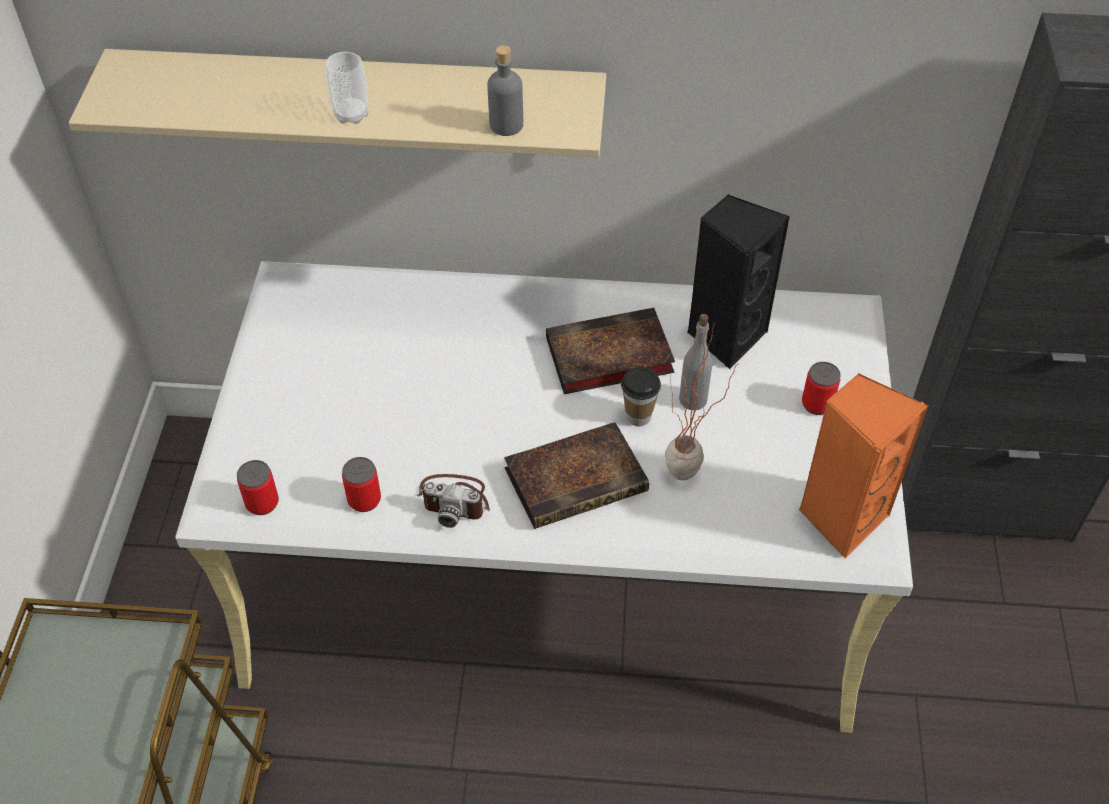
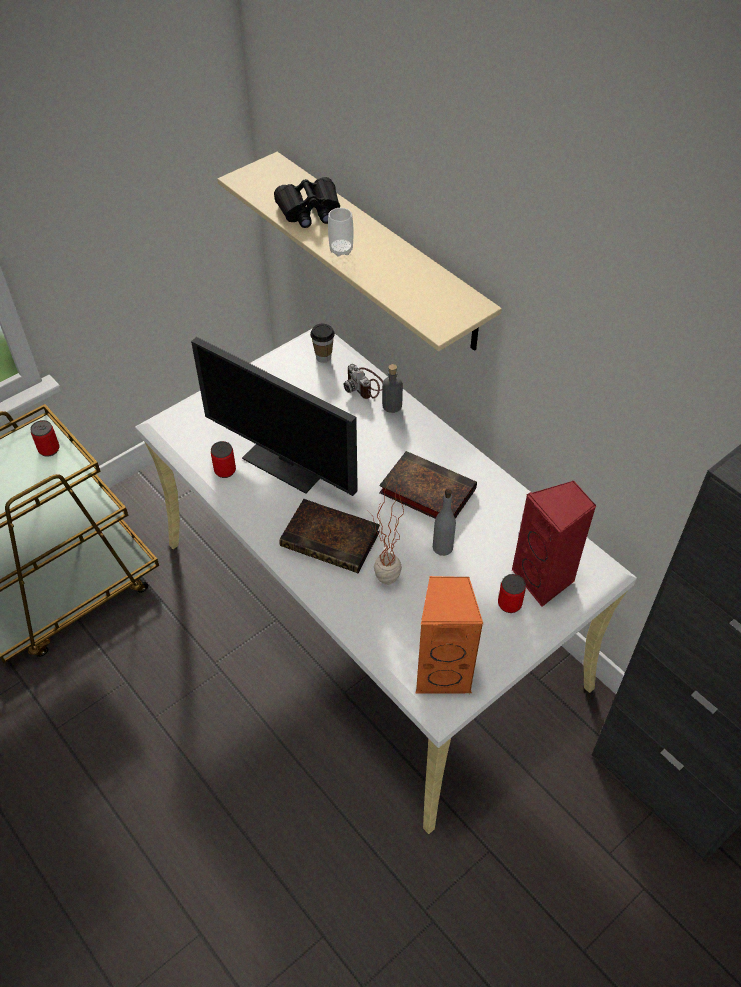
camera: 45 degrees right, 0 degrees up
can [237,460,279,515] -> can moved to [30,420,60,457]
camera [416,474,490,528] -> camera moved to [343,364,383,399]
grey bottle [487,45,523,136] -> grey bottle moved to [382,364,403,413]
cup [621,367,661,426] -> cup moved to [310,324,335,363]
black speaker [687,194,790,369] -> none
none -> monitor [191,337,358,496]
none -> black binoculars [274,177,340,228]
none -> red speaker [512,481,596,607]

